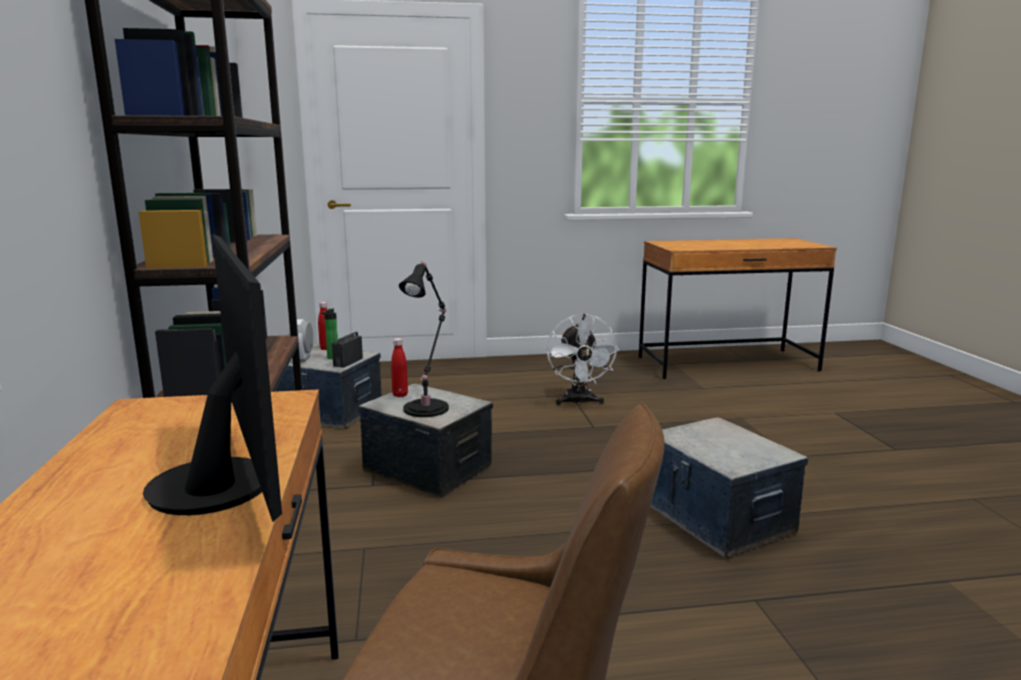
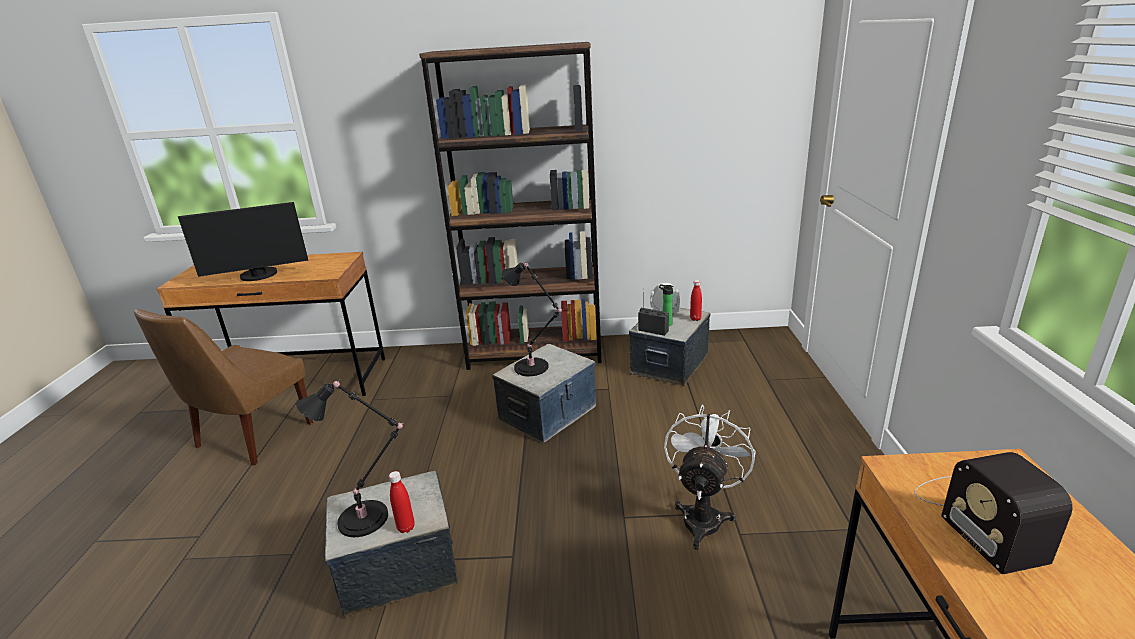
camera: 100 degrees right, 10 degrees up
red bottle [391,338,408,397] -> red bottle moved to [389,471,415,533]
white fan [547,314,620,406] -> white fan turned 105 degrees clockwise [664,405,756,550]
none -> black table lamp [296,379,404,537]
none -> radio [915,452,1073,574]

